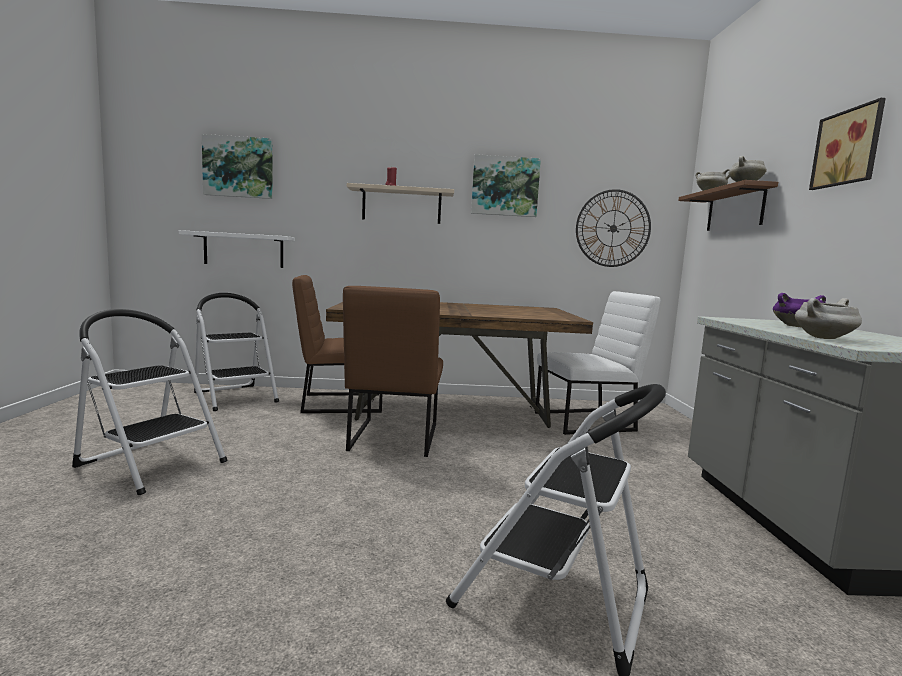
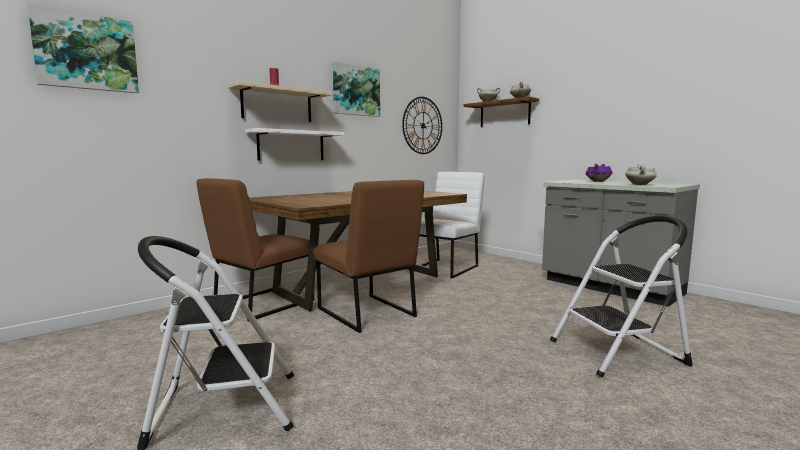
camera: 40 degrees left, 0 degrees up
white shelf [179,230,295,268] -> white shelf moved to [245,128,344,161]
step ladder [194,293,279,411] -> none
picture [809,98,886,190] -> none

